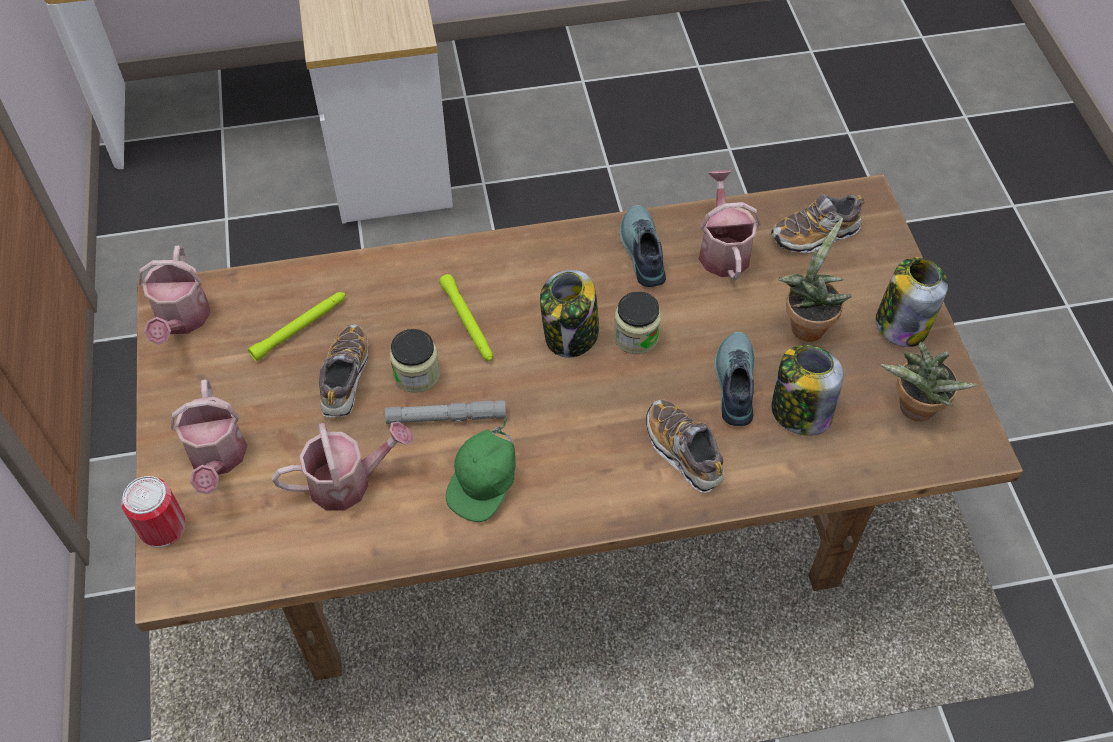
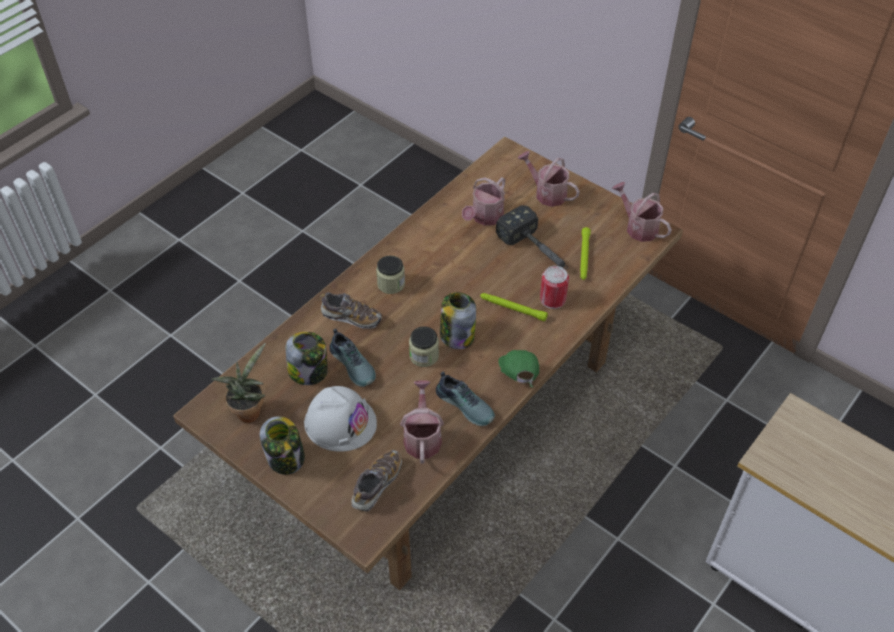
camera: 140 degrees right, 5 degrees down
can [121,476,186,548] -> can moved to [540,266,569,309]
shoe [319,324,369,417] -> hammer [496,205,568,269]
grey flashlight [385,400,506,424] -> none
jar [390,329,440,393] -> jar moved to [376,256,405,294]
green cap [446,417,516,522] -> green cap moved to [498,350,539,387]
watering can [699,170,760,280] -> watering can turned 135 degrees counterclockwise [400,380,444,463]
potted plant [779,218,852,342] -> white hard hat [304,386,377,452]

